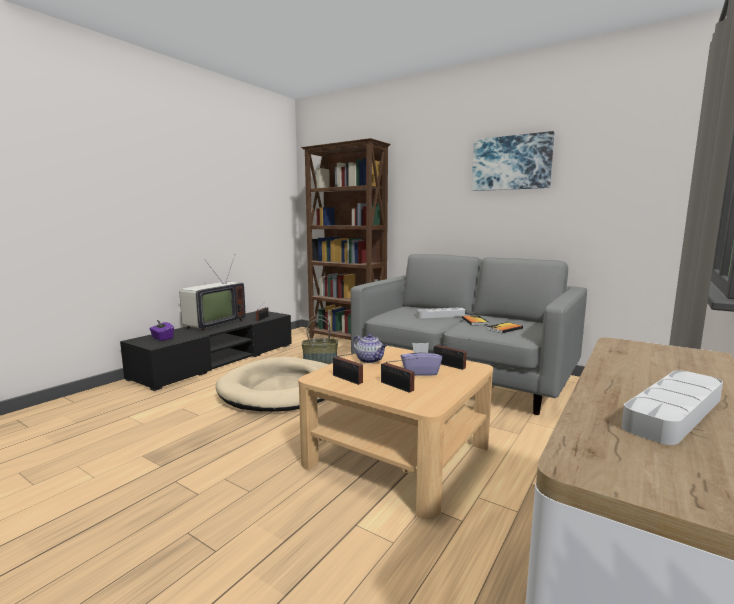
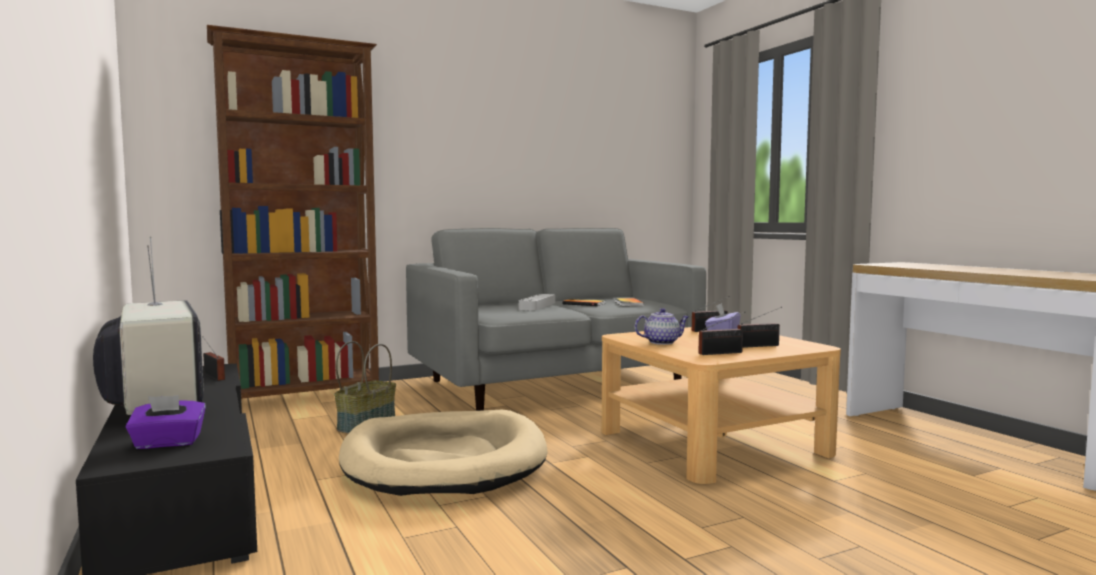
camera: 60 degrees left, 5 degrees down
picture [472,131,554,191] -> none
grey tray [622,370,723,445] -> none

